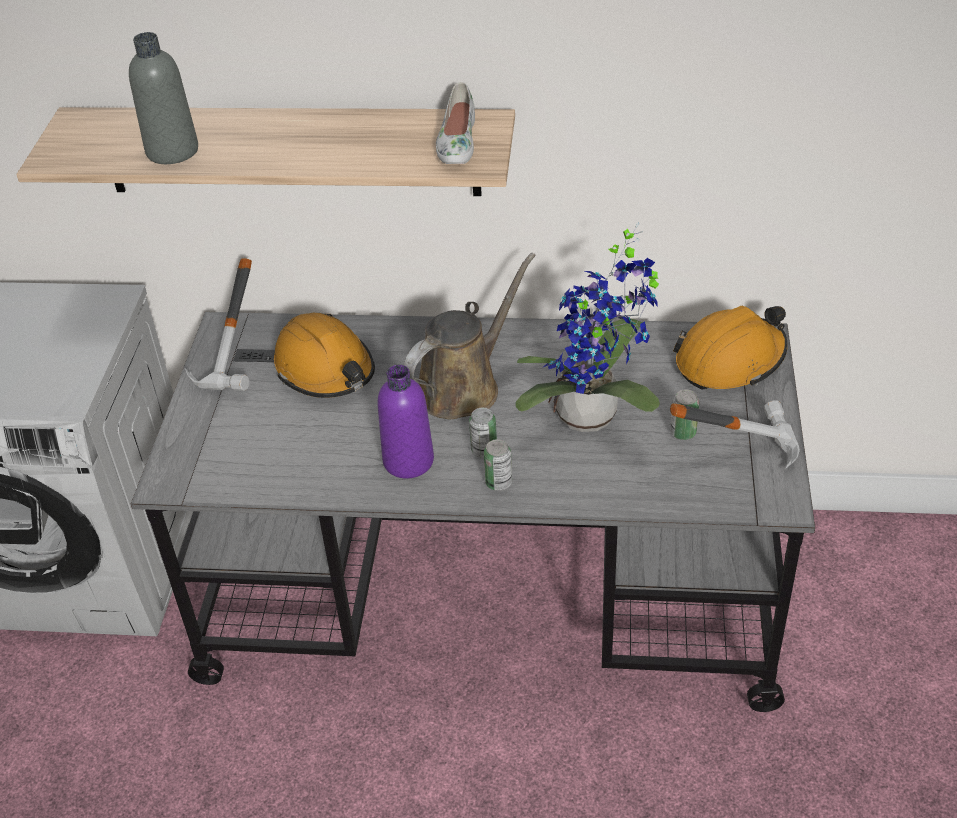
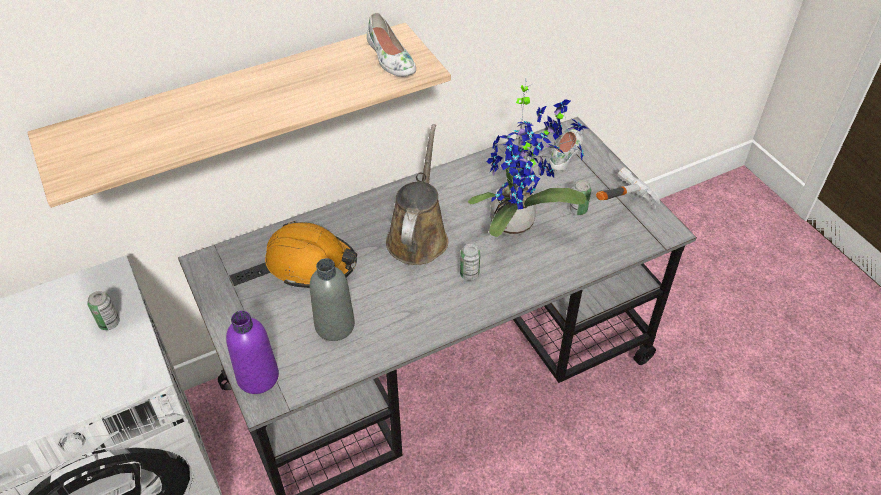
camera: 35 degrees left, 5 degrees up
grey bottle [129,32,198,164] -> grey bottle moved to [310,258,355,341]
hammer [185,258,252,391] -> none
purple bottle [378,365,434,478] -> purple bottle moved to [226,310,279,394]
can [484,439,512,491] -> can moved to [87,291,120,330]
orange hard hat [673,306,788,389] -> white shoe [549,125,583,171]

